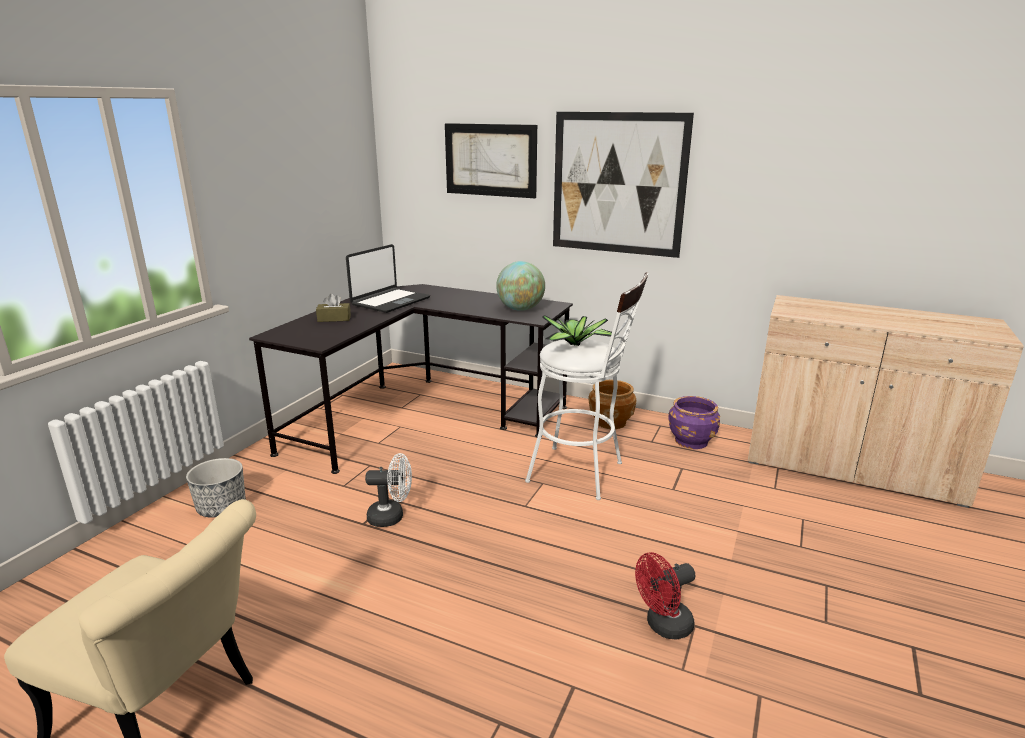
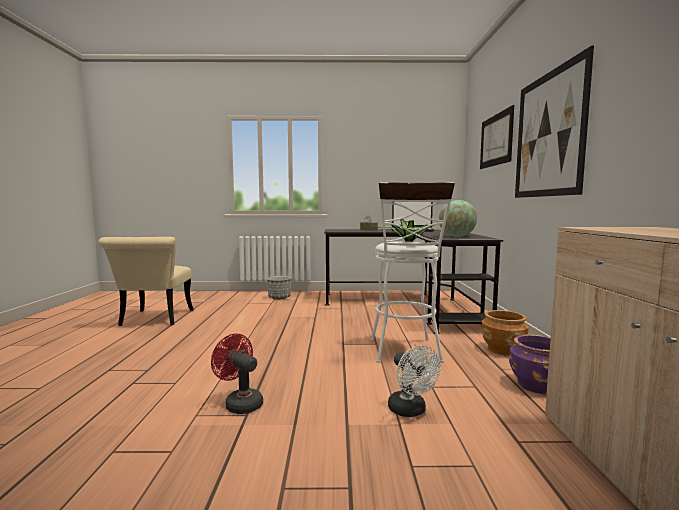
camera: 65 degrees right, 15 degrees down
white fan [365,453,412,527] -> white fan moved to [388,345,441,417]

